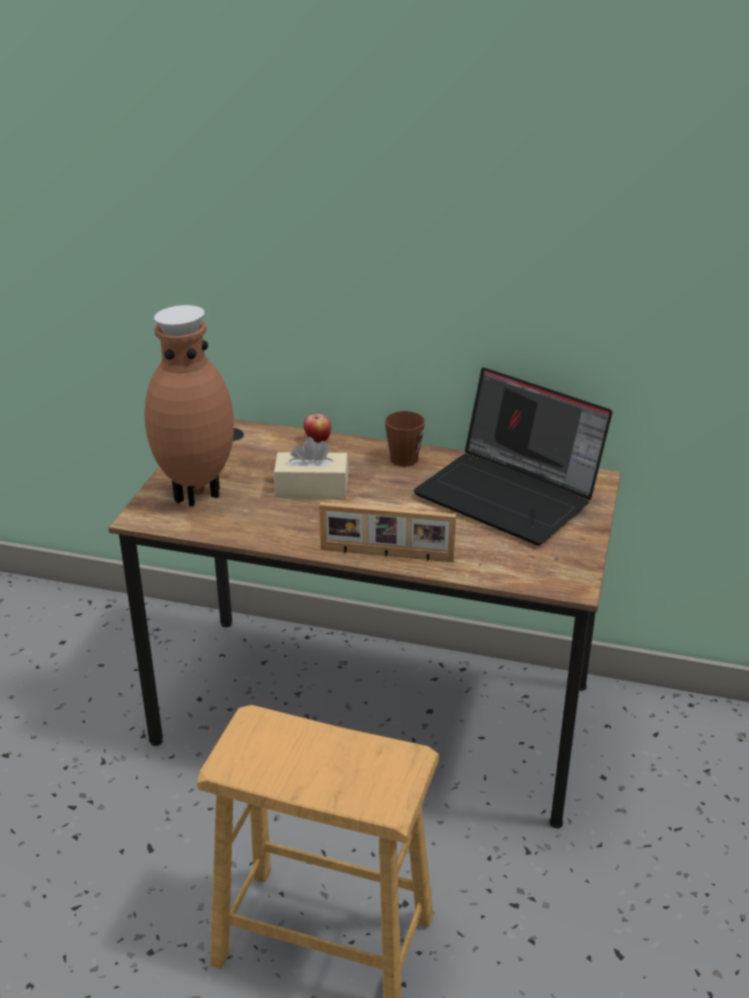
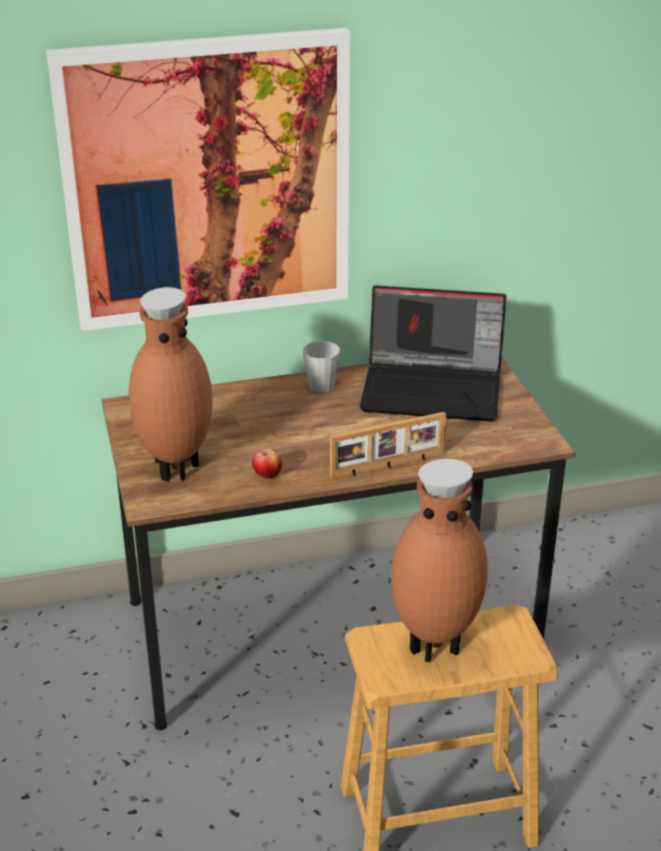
camera: 30 degrees left, 0 degrees up
beige tissue box [274,437,349,499] -> none
apple [304,414,331,443] -> apple moved to [252,448,282,479]
brown mug [385,411,425,467] -> grey mug [303,341,340,393]
none -> picture [46,28,350,331]
none -> brown vase [391,459,488,662]

